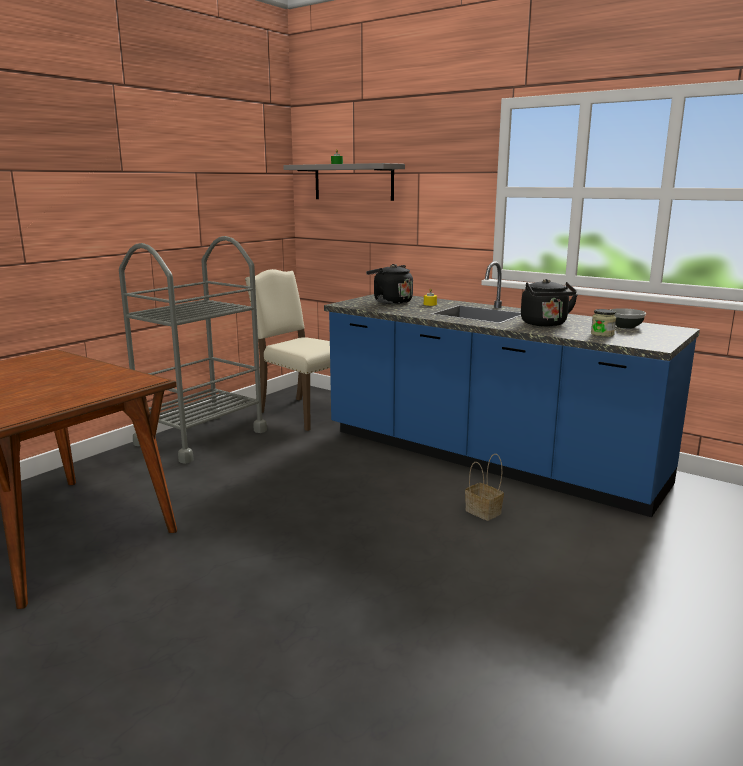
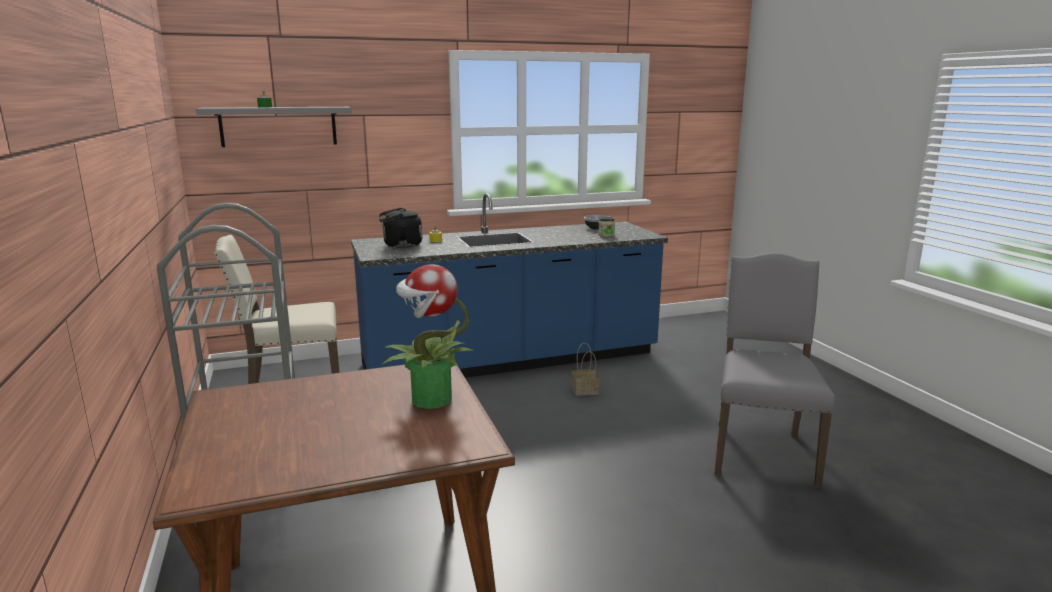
camera: 55 degrees left, 0 degrees up
black kettle [521,279,578,327] -> none
none -> potted plant [382,264,473,409]
none -> grey chair [714,253,835,489]

